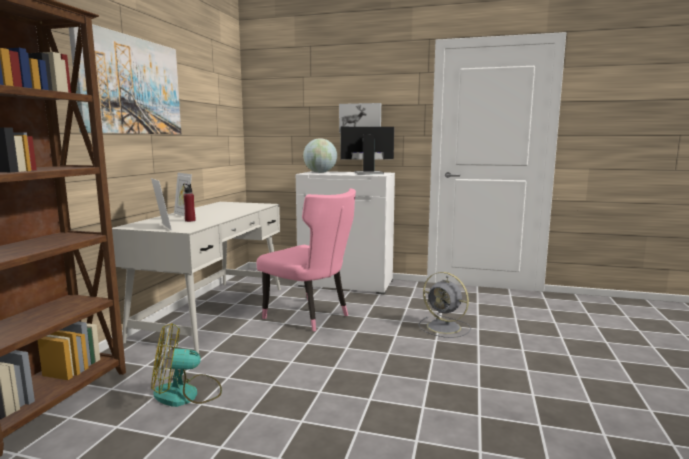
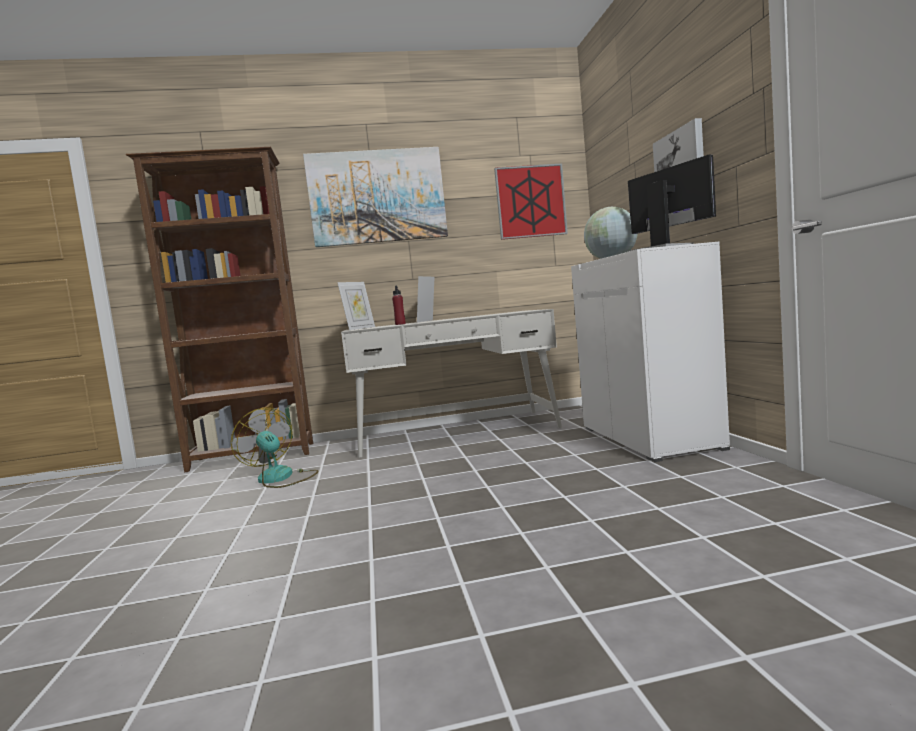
camera: 65 degrees right, 5 degrees down
pink chair [256,189,356,331] -> none
grey fan [419,272,471,338] -> none
none -> picture [494,163,568,240]

